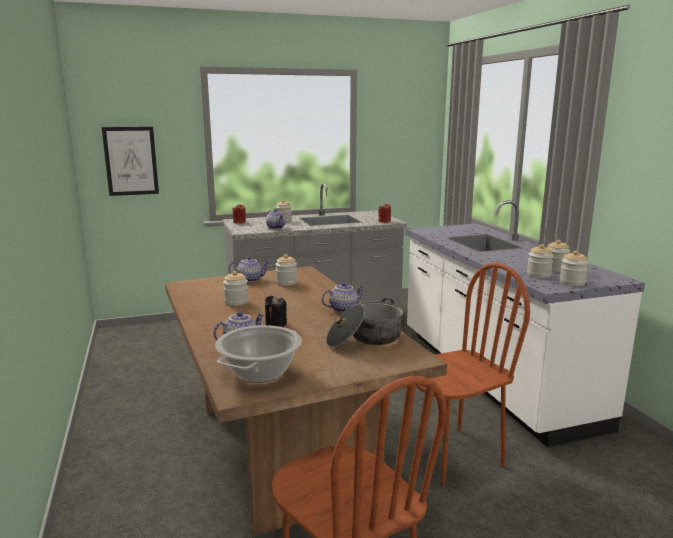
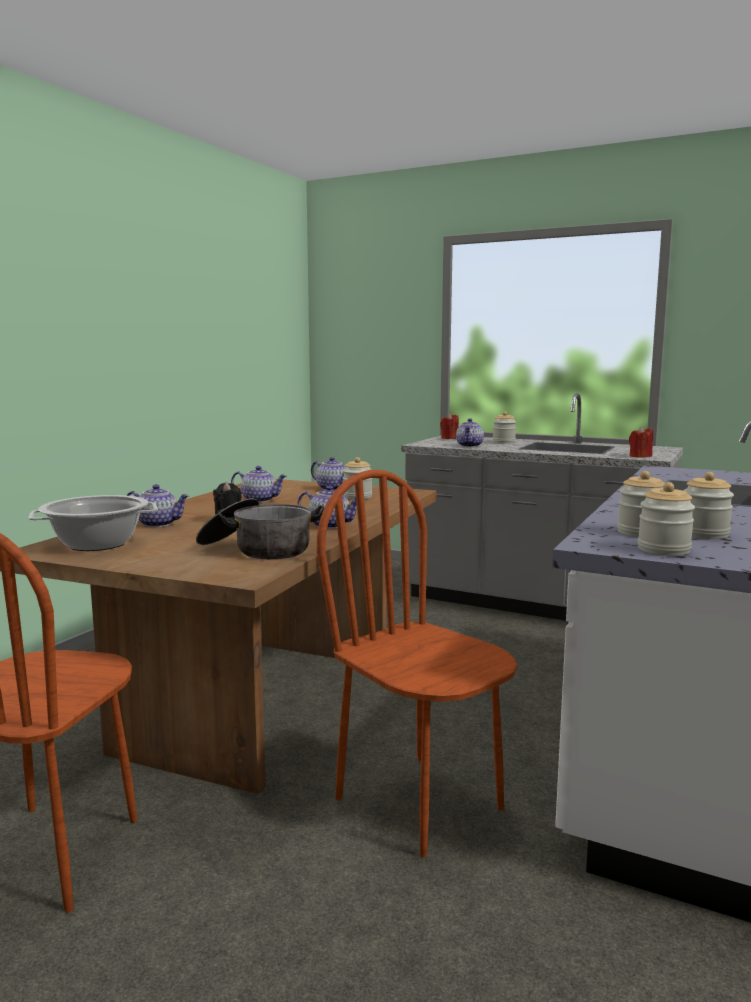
camera: 45 degrees right, 5 degrees down
picture [102,127,159,196] -> none
jar [223,271,249,306] -> teapot [231,466,287,503]
brown chair [406,262,530,486] -> brown chair turned 150 degrees counterclockwise [317,470,517,857]

